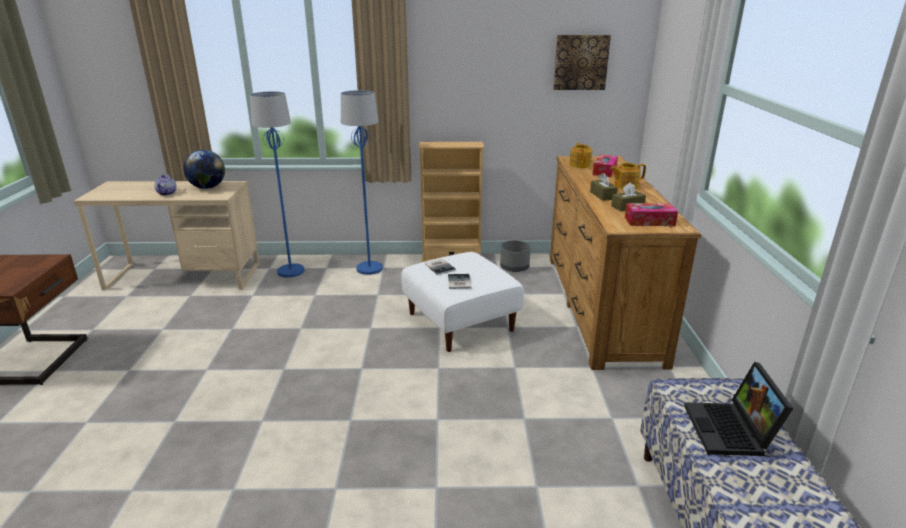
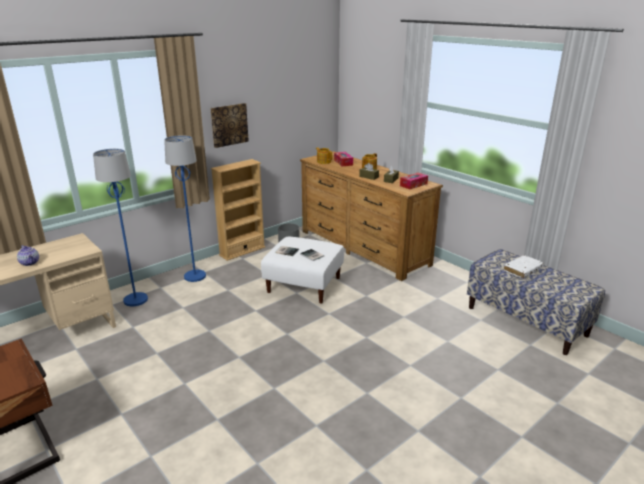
camera: 40 degrees left, 0 degrees up
globe [183,150,225,189] -> none
picture [553,35,611,90] -> picture moved to [210,103,249,148]
laptop [684,362,794,456] -> white book [504,255,544,278]

